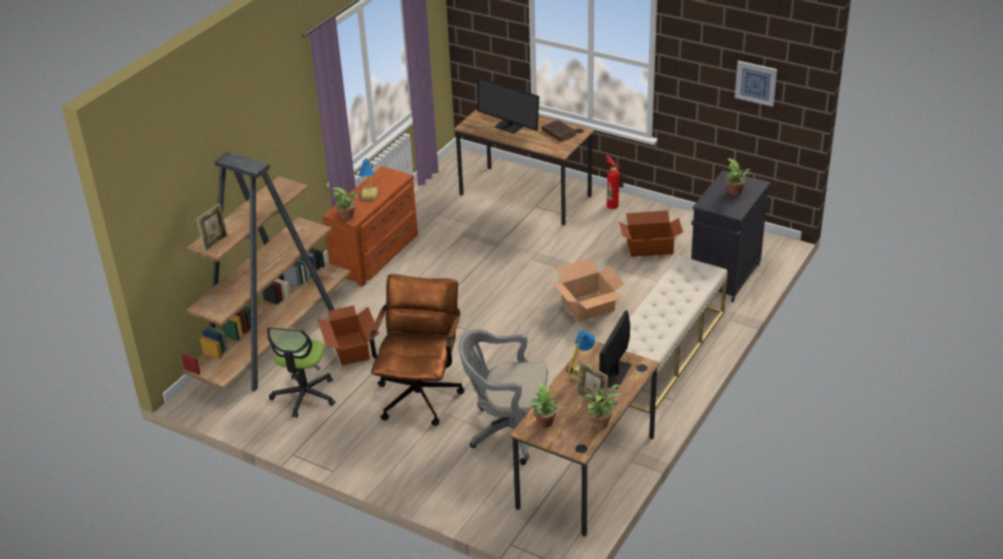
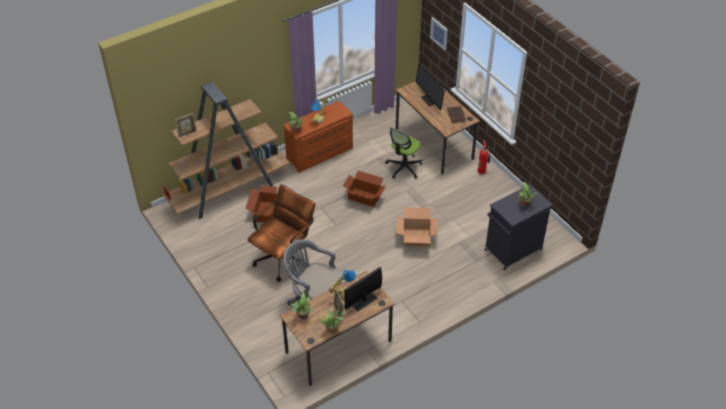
camera: 25 degrees right, 10 degrees up
office chair [267,327,336,418] -> office chair moved to [385,128,422,179]
cardboard box [619,211,683,257] -> cardboard box moved to [343,171,386,207]
beige bench [626,255,727,414] -> none
picture [735,61,777,107] -> picture moved to [430,17,448,50]

